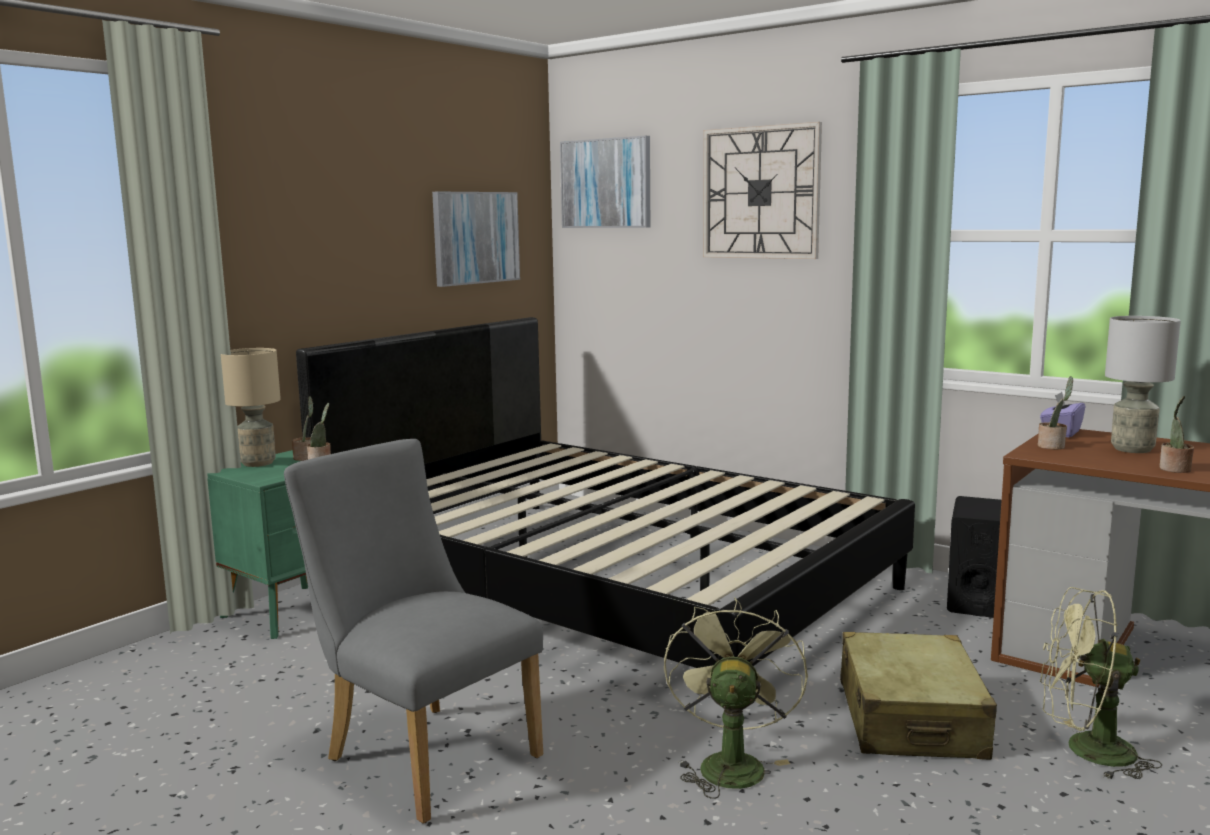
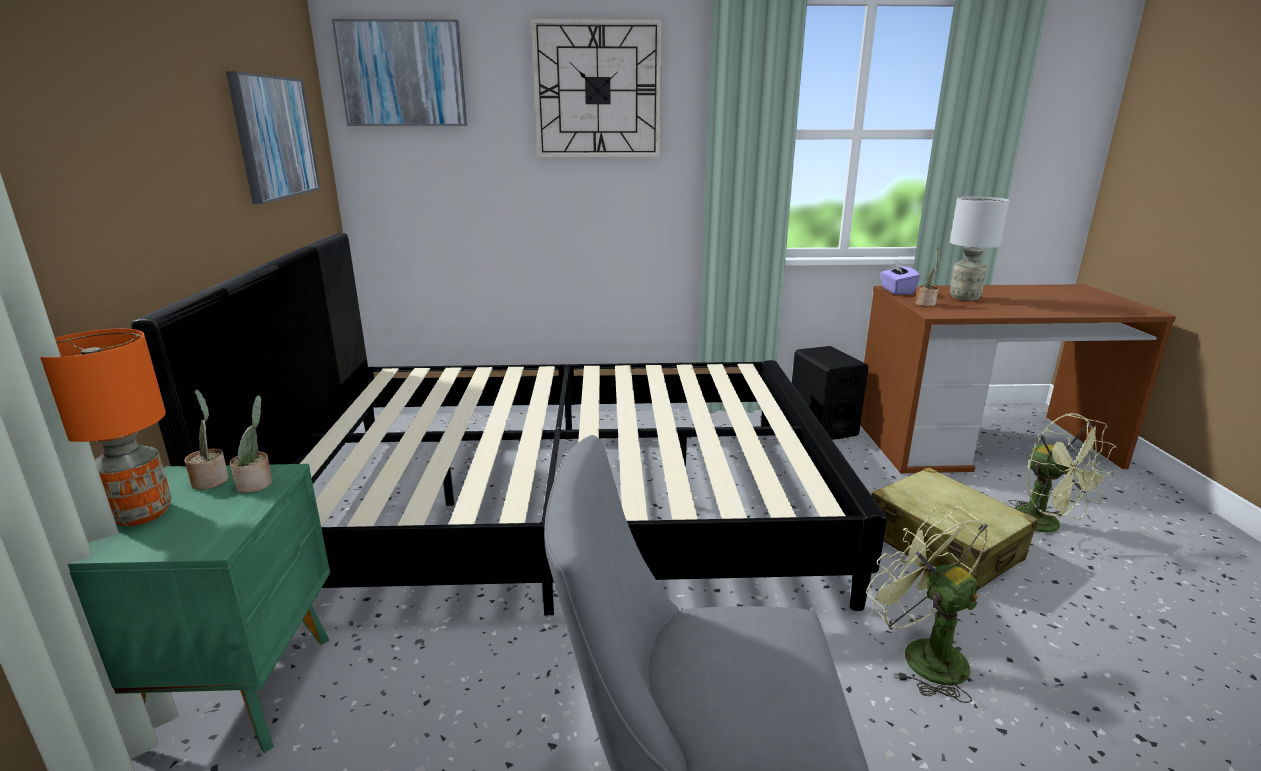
camera: 40 degrees left, 10 degrees up
beige table lamp [221,348,281,467] -> orange table lamp [40,329,172,526]
green fan [1040,587,1162,780] -> green fan turned 90 degrees counterclockwise [1009,413,1117,533]
potted plant [1159,396,1194,473] -> none

